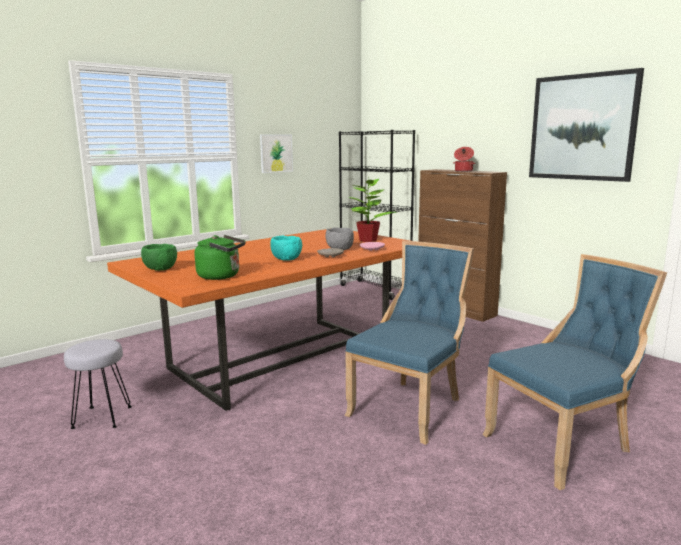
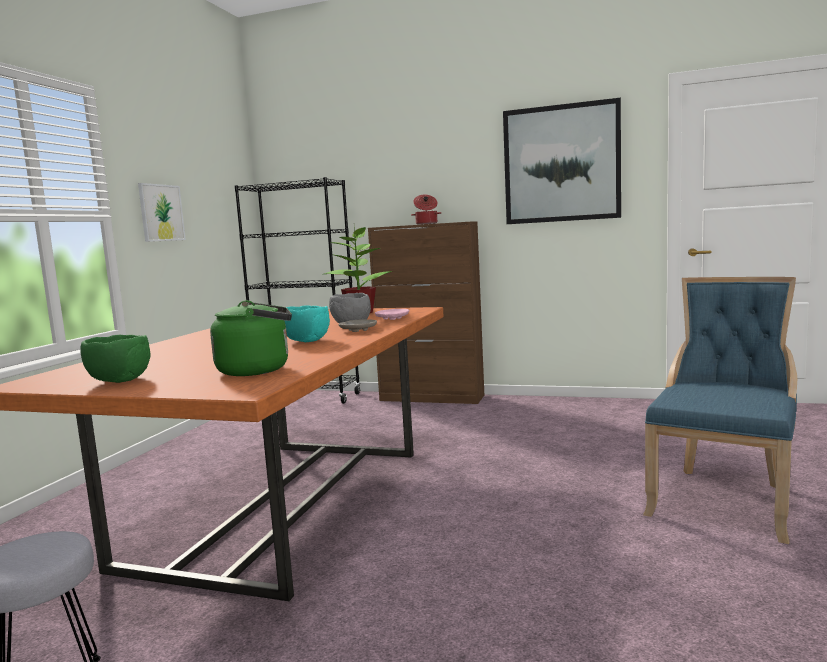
camera: 30 degrees left, 5 degrees down
blue chair [345,241,474,445] -> none

